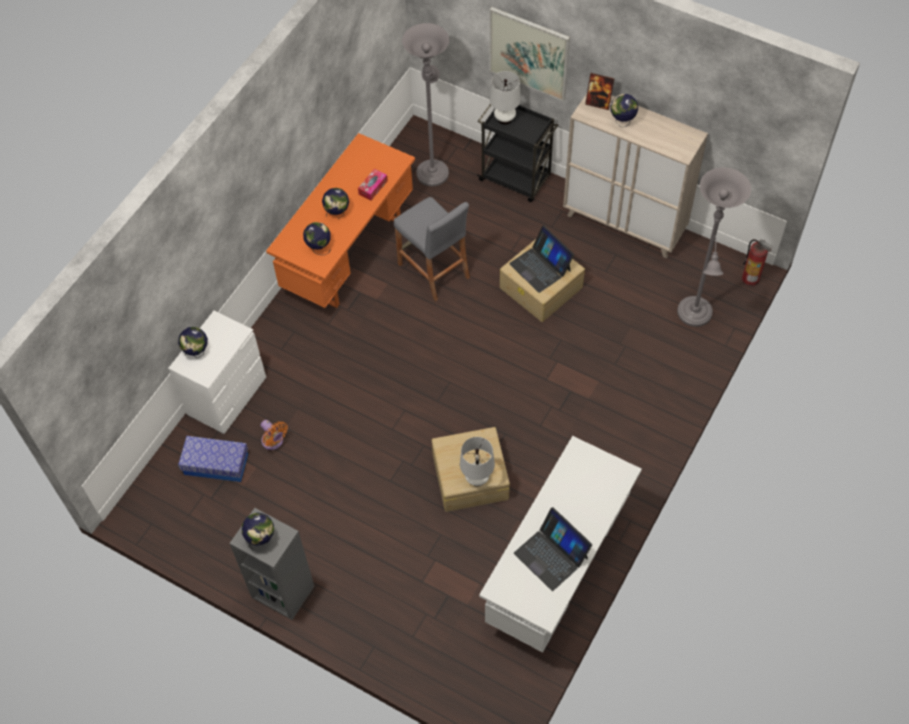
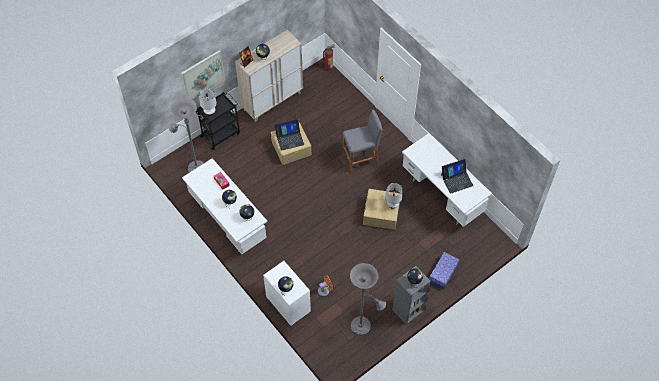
camera: 70 degrees left, 0 degrees up
storage box [178,436,248,482] -> storage box moved to [429,252,459,289]
orange desk [266,133,415,308] -> white desk [182,158,267,254]
grey stool [394,197,470,301] -> grey stool moved to [343,110,383,173]
grey floor lamp [677,167,751,327] -> grey floor lamp moved to [350,263,386,335]

